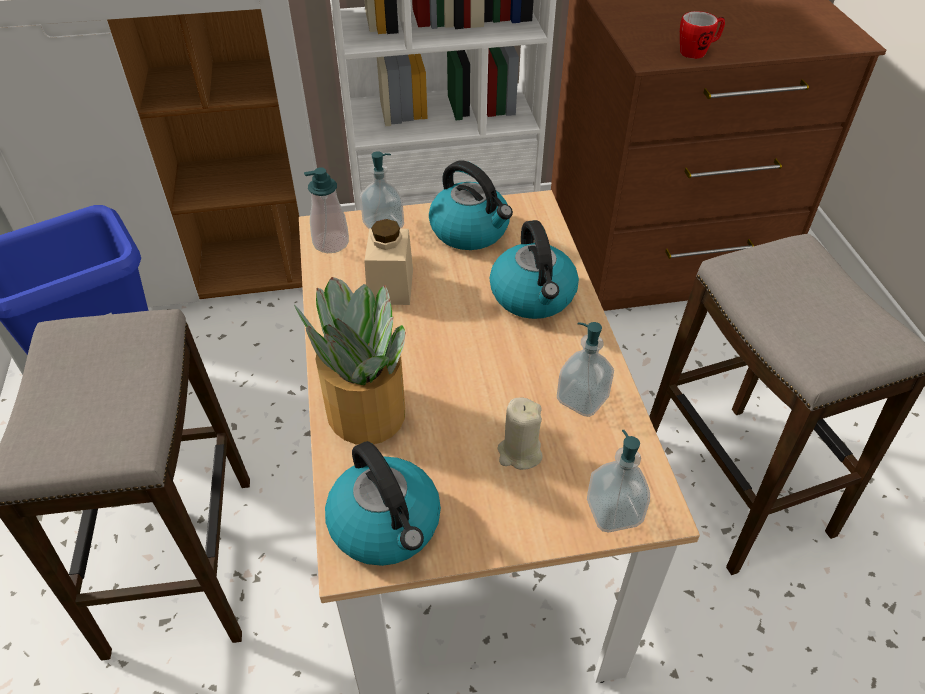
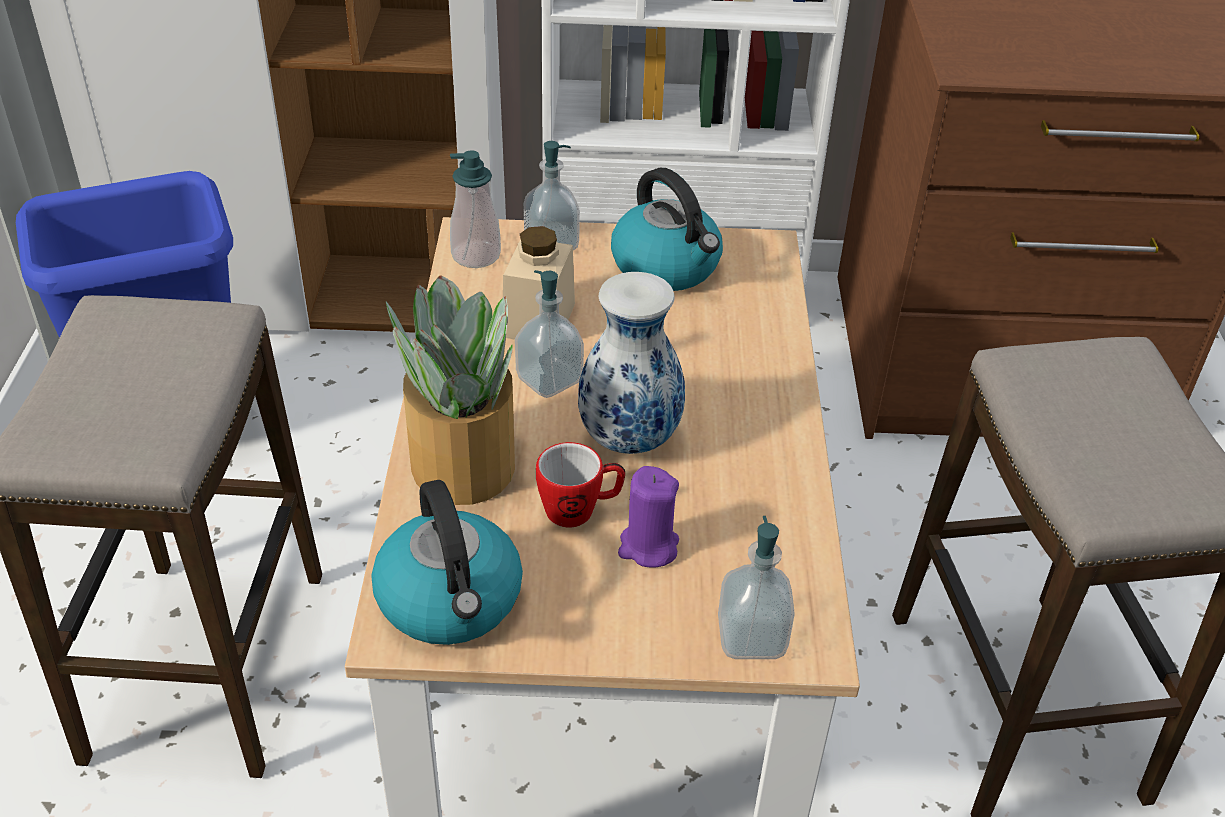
camera: 10 degrees right, 5 degrees down
kettle [490,220,579,319] -> none
beige candle [497,398,543,470] -> purple candle [618,466,679,567]
soap dispenser [557,322,614,417] -> soap dispenser moved to [515,270,584,398]
mug [680,11,725,59] -> mug moved to [536,442,625,528]
none -> vase [578,272,685,454]

